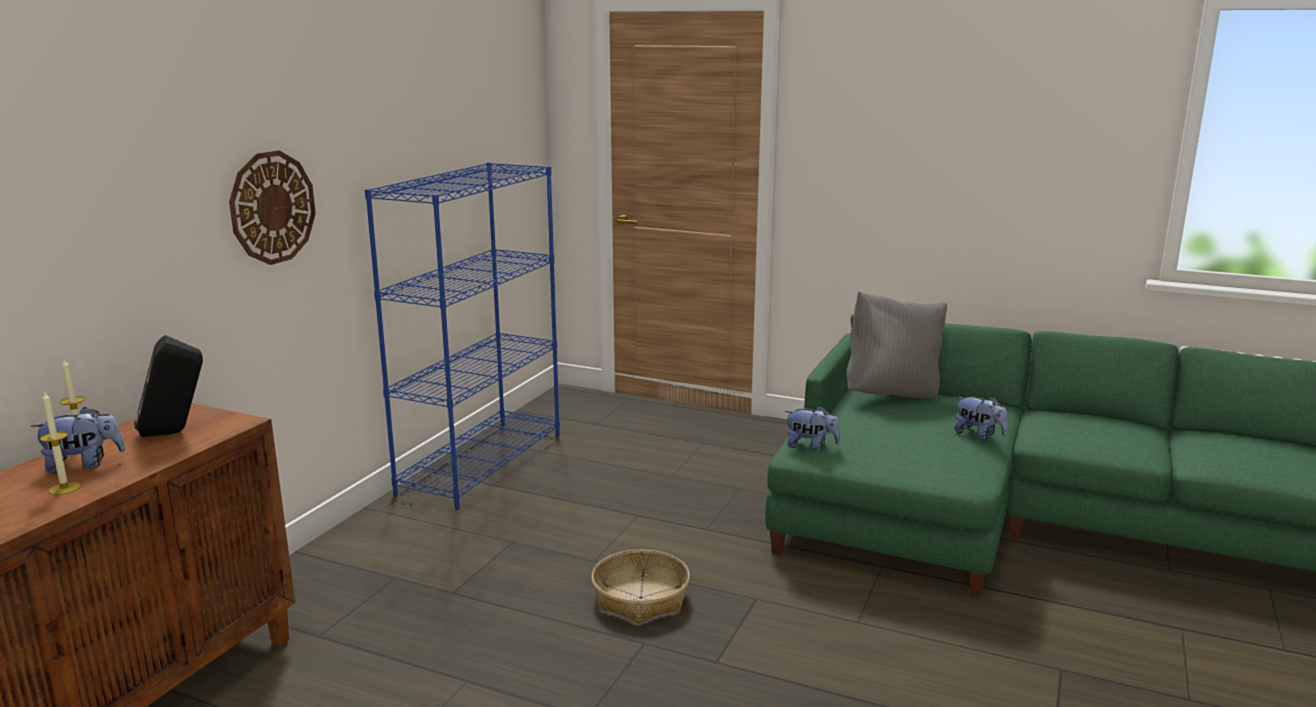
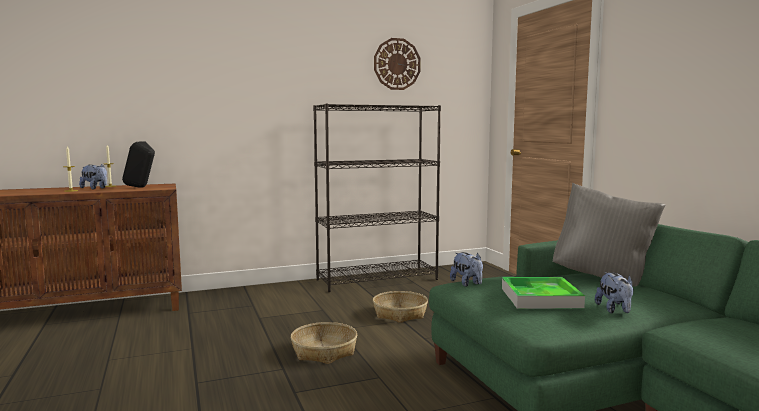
camera: 45 degrees right, 10 degrees down
wall clock [229,150,316,265] -> wall clock moved to [374,38,421,90]
blue bookcase [365,162,560,510] -> black bookcase [313,103,441,292]
none -> basket [373,291,428,323]
none -> tray [502,277,585,309]

